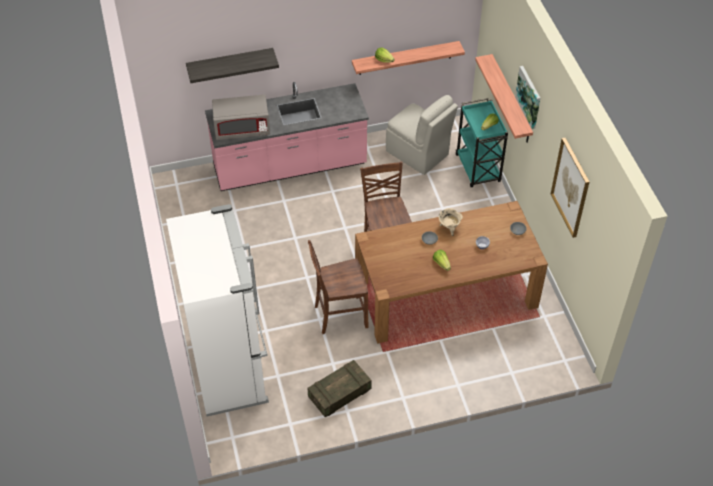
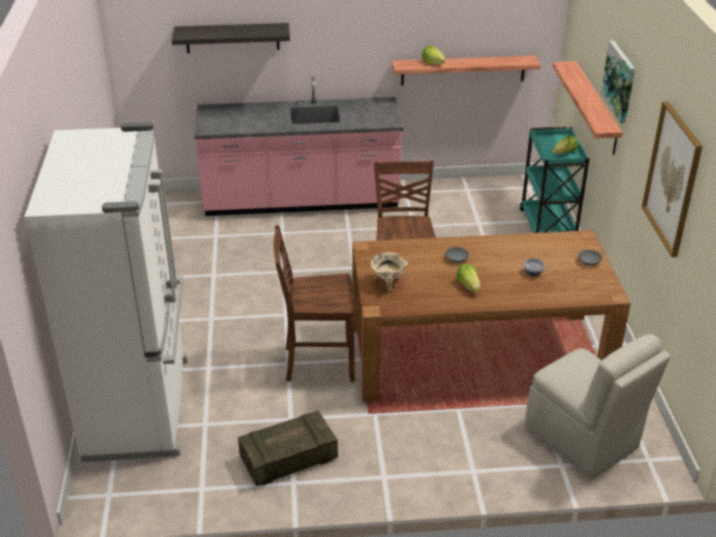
camera: 10 degrees right, 15 degrees down
grey microwave [212,95,270,140] -> none
beige chair [386,95,458,175] -> beige chair moved to [525,334,670,479]
beige cooking pot [438,208,463,236] -> beige cooking pot moved to [371,252,408,293]

